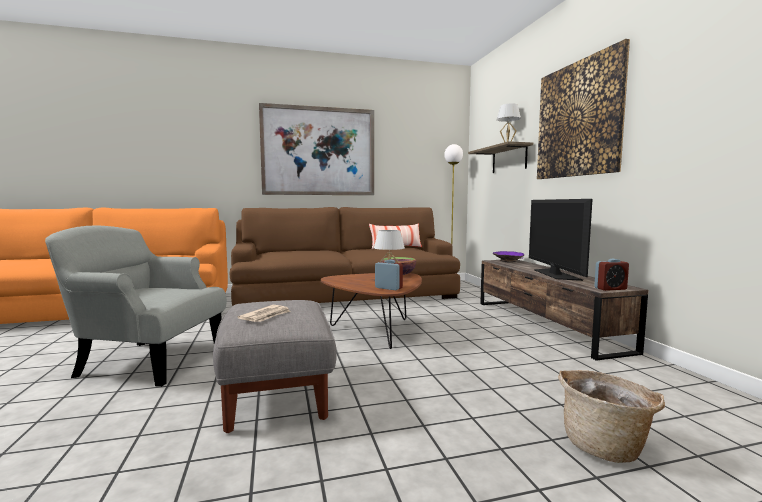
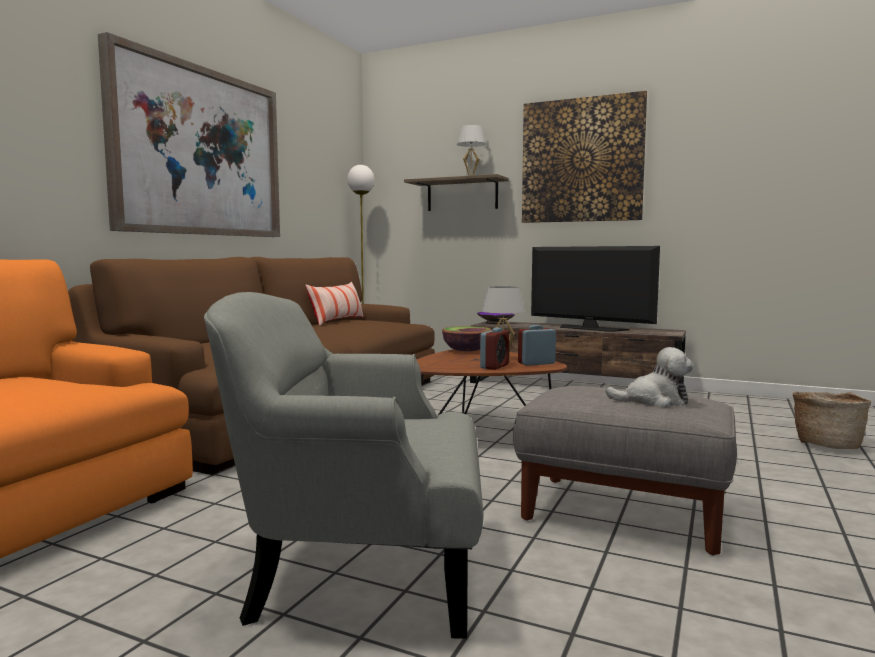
camera: 50 degrees left, 0 degrees up
grey armchair [45,226,227,387] -> grey armchair turned 45 degrees clockwise [204,292,484,639]
newspaper [237,305,291,322] -> plush toy [606,347,694,408]
alarm clock [594,259,629,291] -> alarm clock moved to [480,327,509,370]

